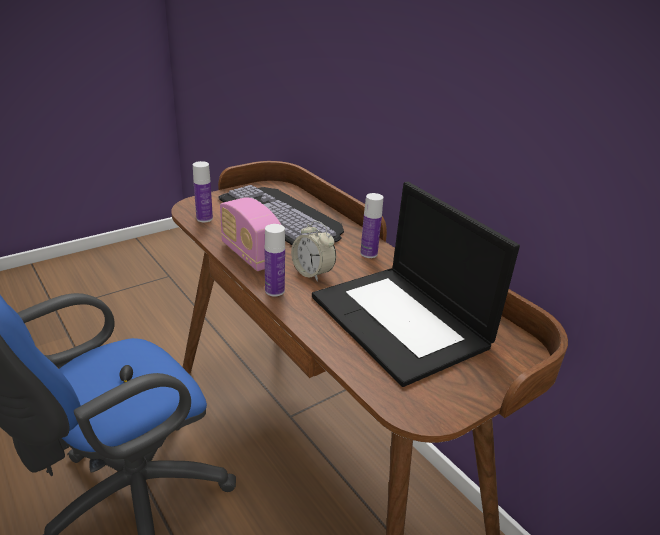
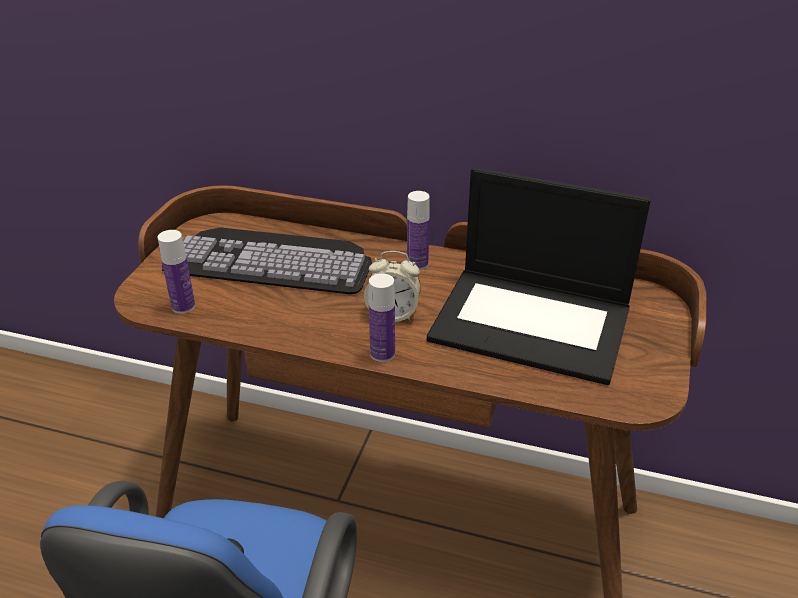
camera: 35 degrees left, 5 degrees up
radio [220,197,281,271] -> none

